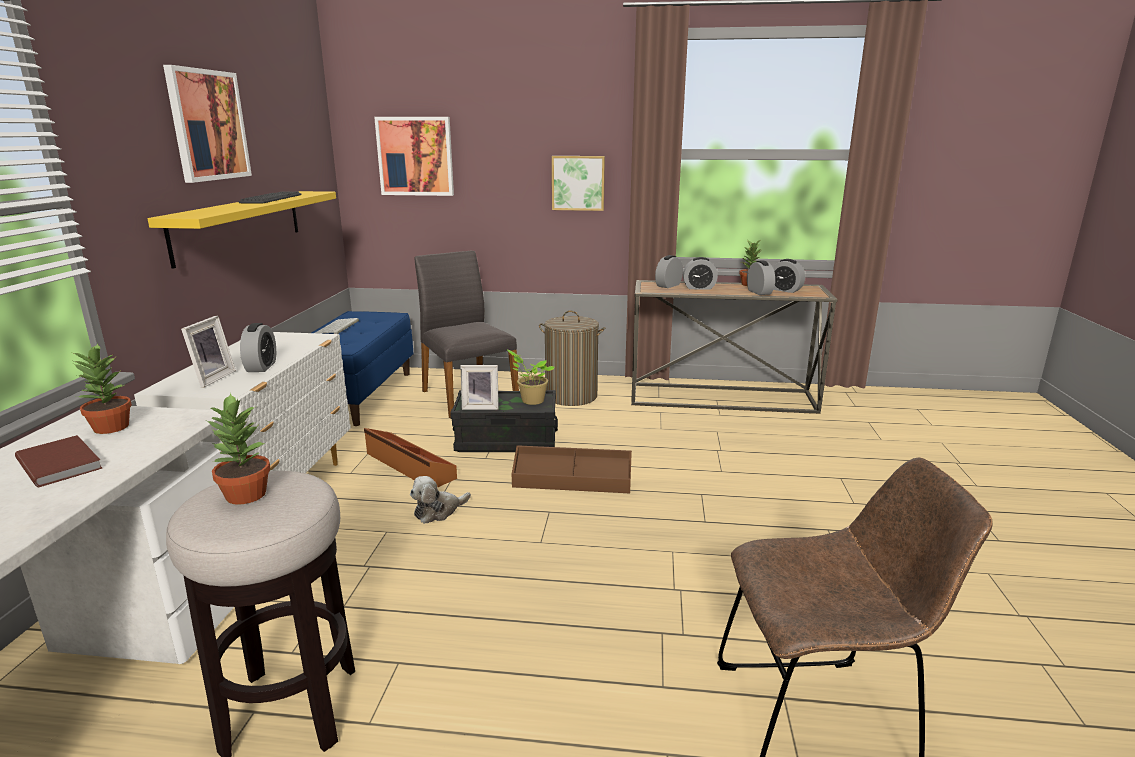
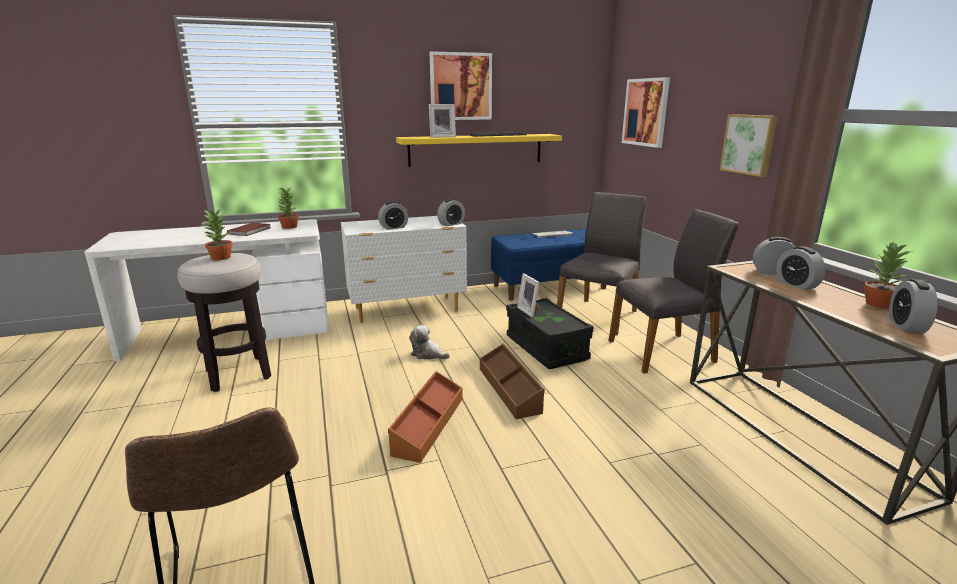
camera: 65 degrees right, 0 degrees up
picture frame [181,315,236,388] -> picture frame moved to [429,104,456,138]
brown storage box [364,428,457,488] -> brown storage box moved to [388,371,463,463]
potted plant [507,350,555,405] -> none
laundry basket [539,311,605,406] -> grey chair [608,209,738,374]
alarm clock [747,260,775,295] -> alarm clock moved to [437,199,465,227]

